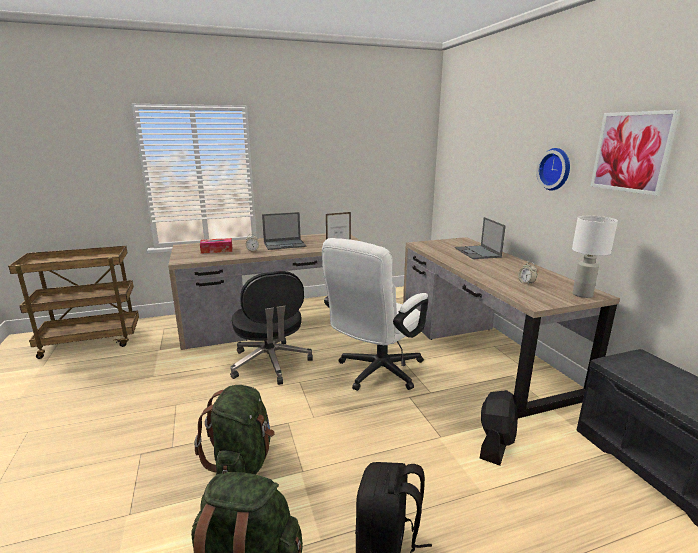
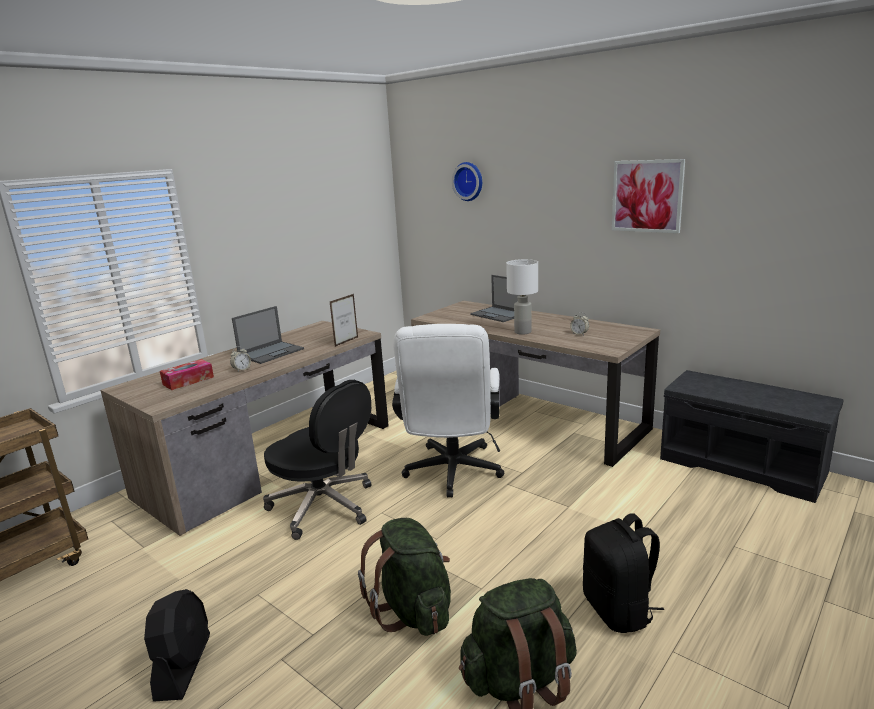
camera: 30 degrees left, 0 degrees up
black fan [480,390,518,466] -> black fan moved to [144,589,210,702]
wall clock [536,148,570,191] -> wall clock moved to [452,162,482,201]
white table lamp [572,216,618,298] -> white table lamp moved to [506,259,538,335]

